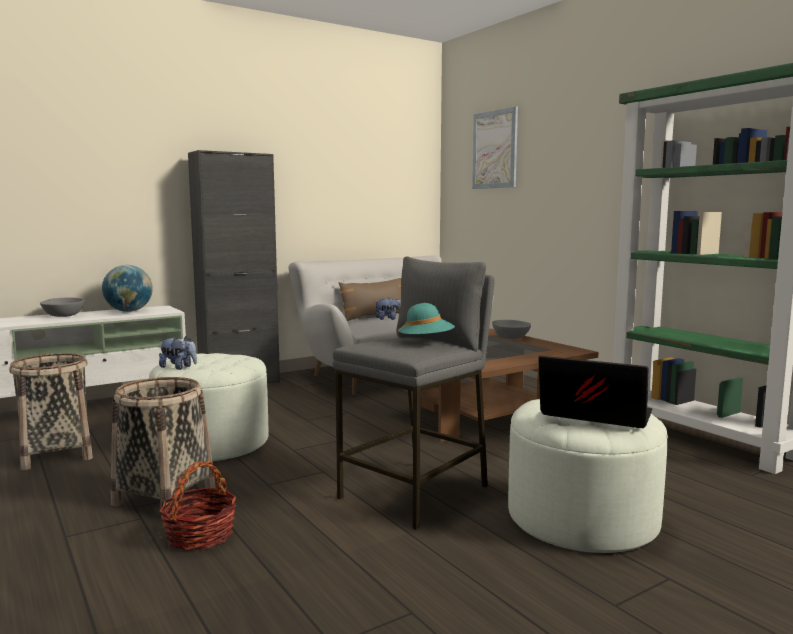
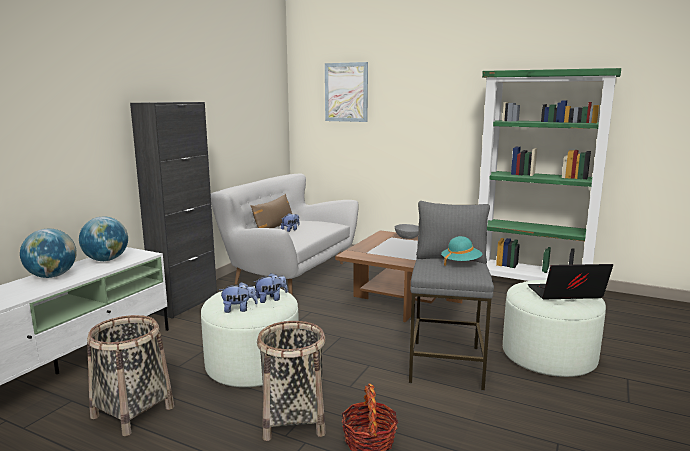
camera: 30 degrees left, 5 degrees up
grey bowl [40,298,85,317] -> globe [20,229,77,278]
none -> plush toy [254,273,288,303]

